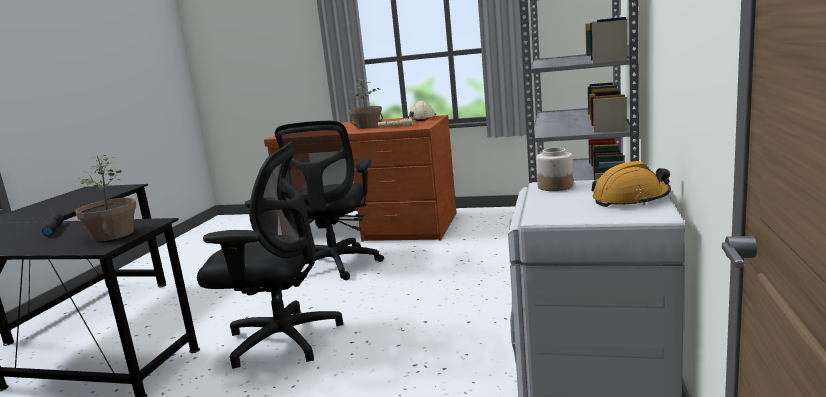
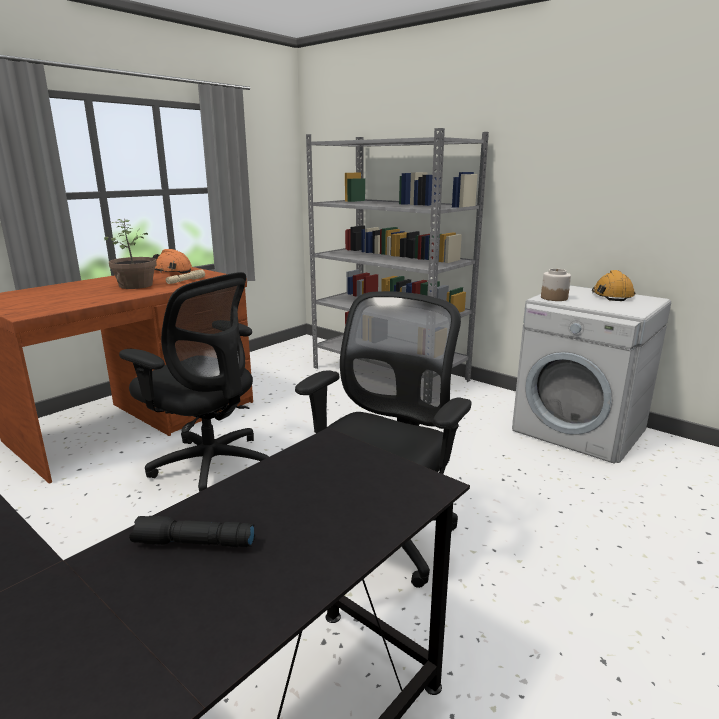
camera: 65 degrees left, 5 degrees up
potted plant [75,155,136,241] -> none
beige hard hat [408,101,436,121] -> orange hard hat [153,249,192,274]

